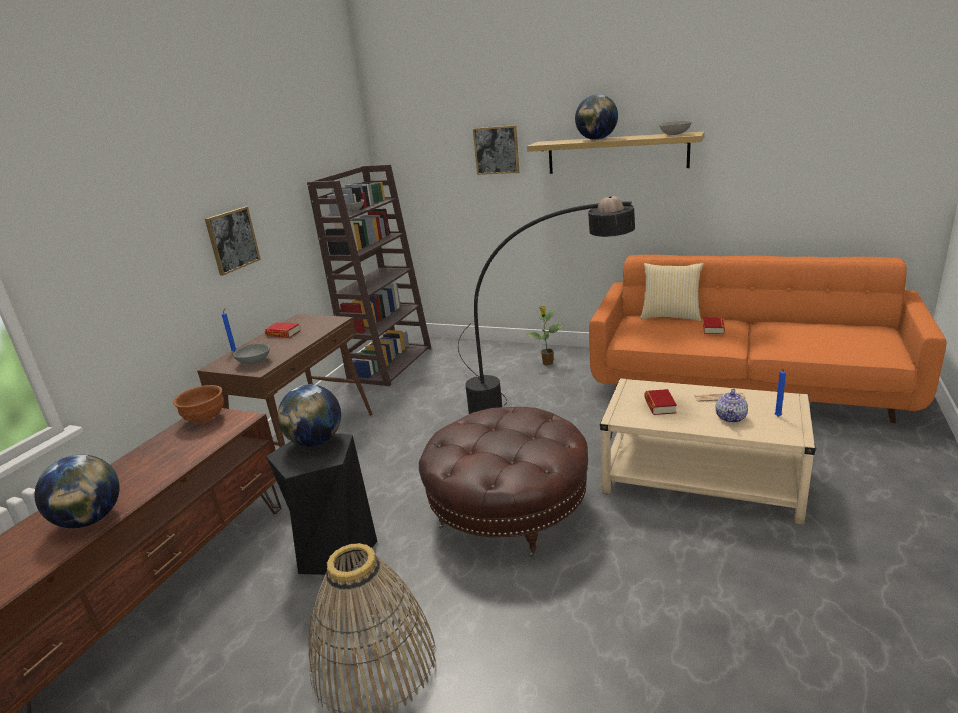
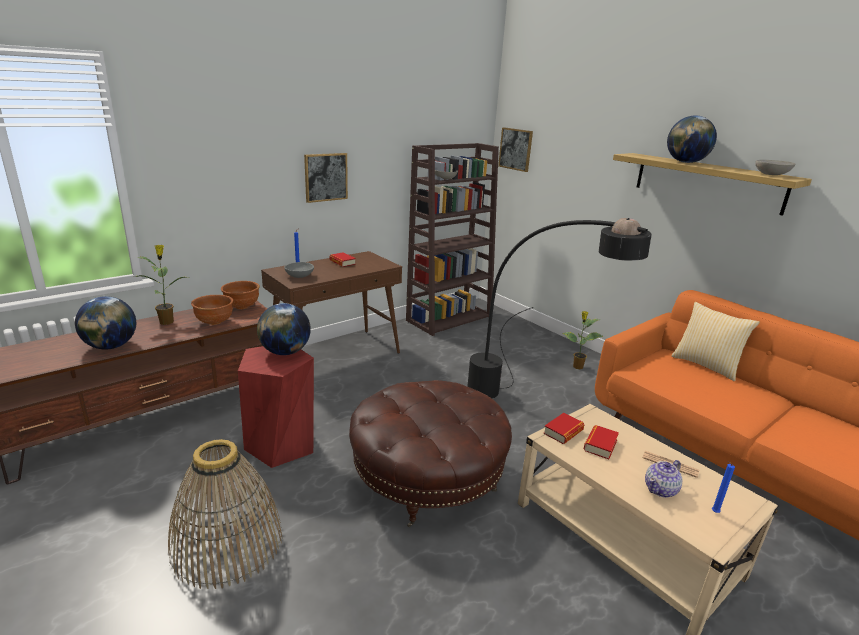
camera: 25 degrees right, 0 degrees up
black stool [266,433,378,575] -> red stool [238,346,314,468]
picture [473,125,519,175] -> picture moved to [498,127,533,172]
book [703,317,725,334] -> book moved to [543,413,585,444]
none -> potted plant [135,245,186,325]
none -> brown bowl [191,295,233,325]

